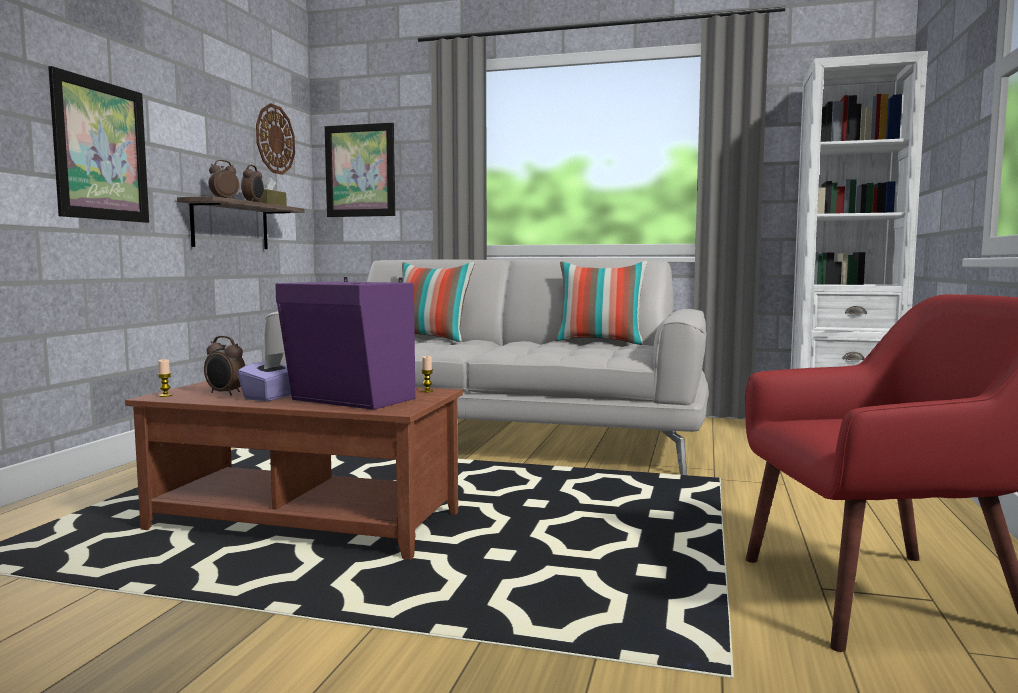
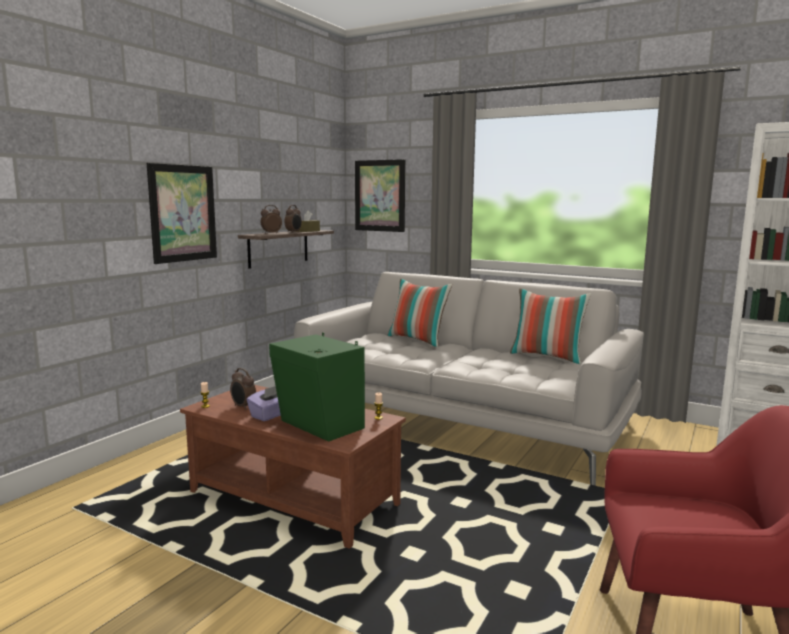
camera: 15 degrees right, 5 degrees up
wall clock [256,103,295,175] -> none
purple speaker [275,277,415,410] -> green speaker [269,333,365,442]

